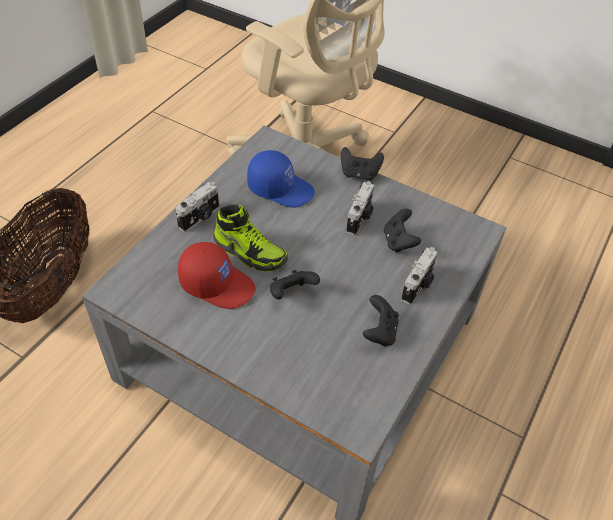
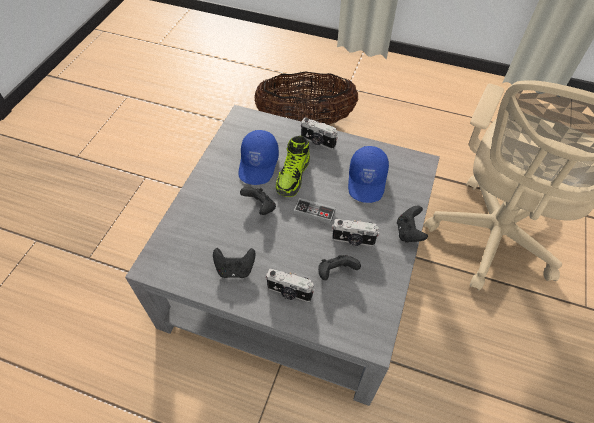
camera: 80 degrees right, 5 degrees up
red cap [178,242,256,309] -> blue cap [239,130,279,185]
none -> game controller [294,198,336,224]

